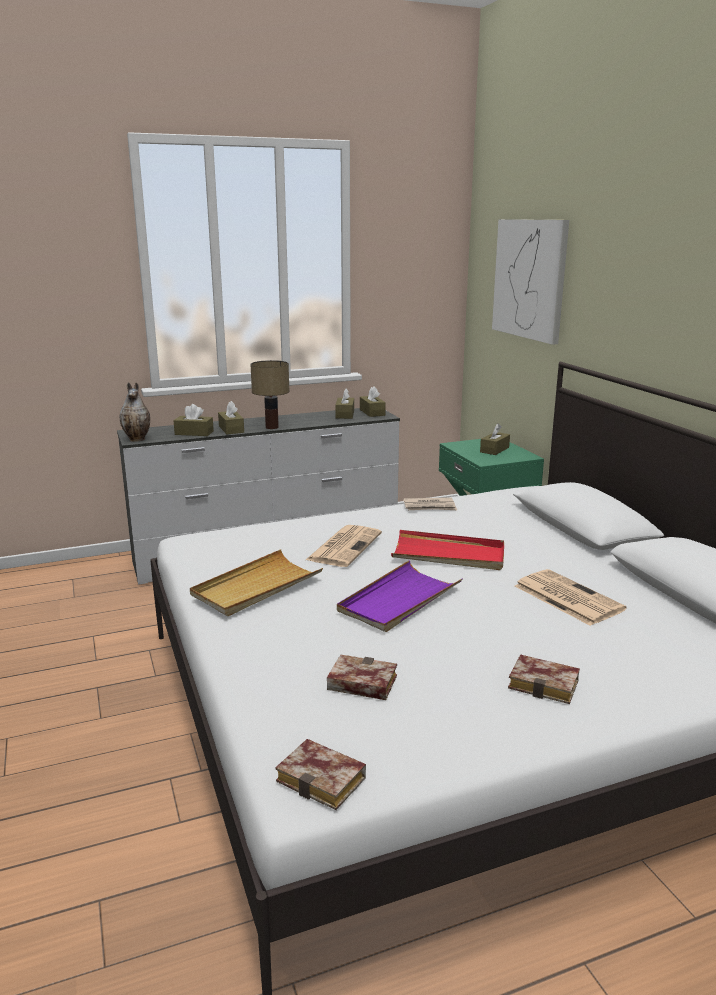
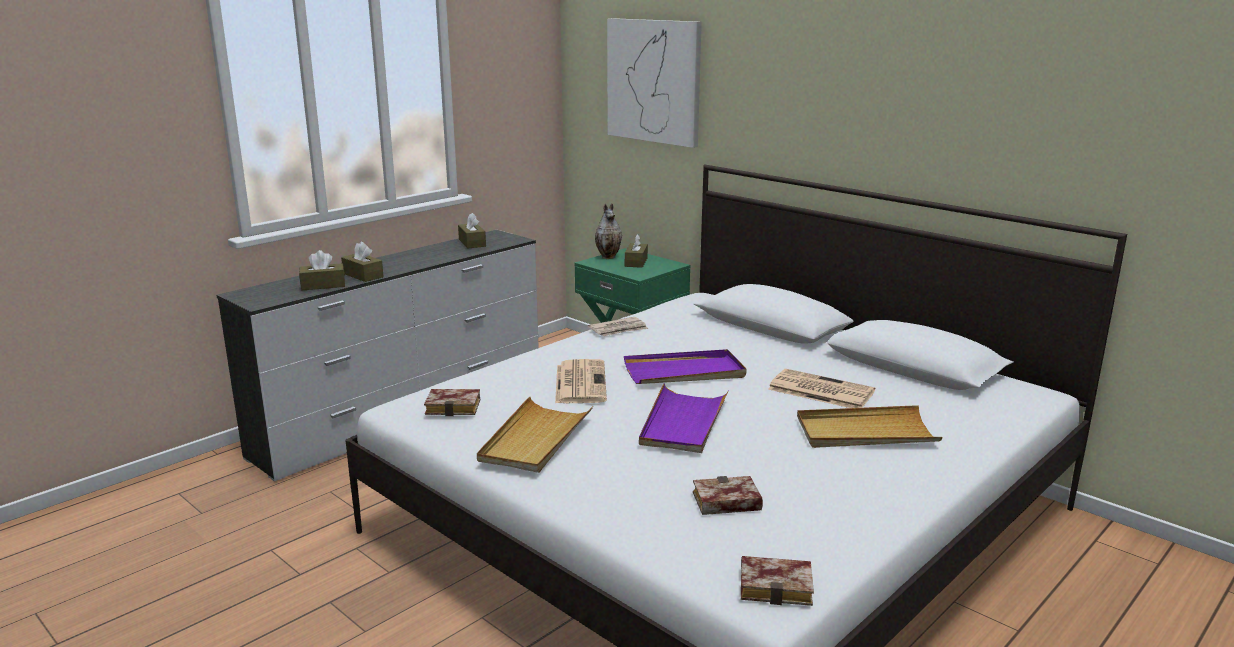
camera: 25 degrees left, 0 degrees up
vase [119,382,150,442] -> vase moved to [595,203,622,259]
table lamp [250,360,290,429] -> none
brown tissue box [360,386,386,417] -> none
red tray [391,530,504,570] -> purple tray [624,349,747,384]
book [508,654,580,704] -> book moved to [424,389,480,416]
none -> beige tray [797,405,943,448]

